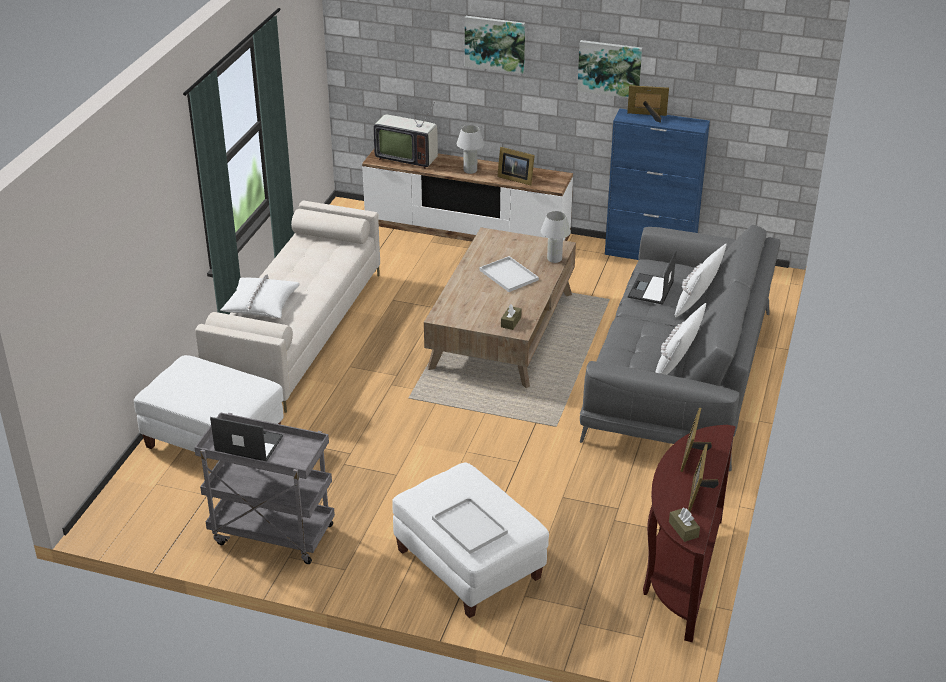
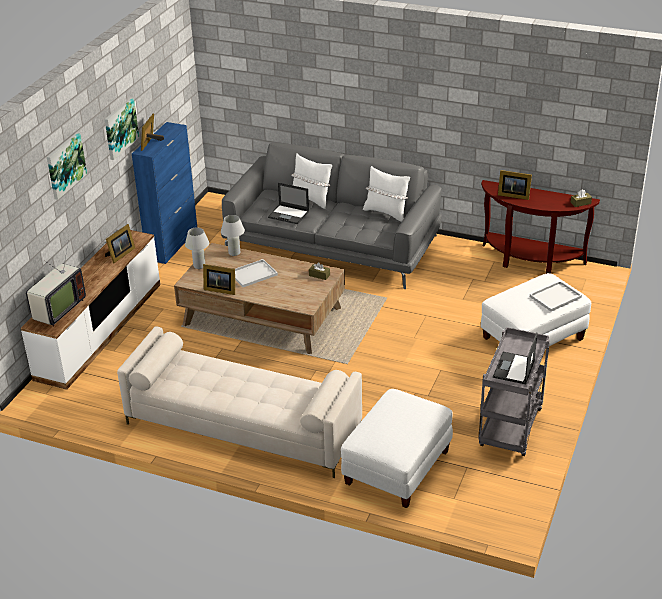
camera: 85 degrees left, 0 degrees up
white pillow [220,274,300,318] -> none
white table lamp [457,125,484,174] -> white table lamp moved to [185,228,209,269]
picture frame [688,444,719,511] -> picture frame moved to [203,264,235,295]

